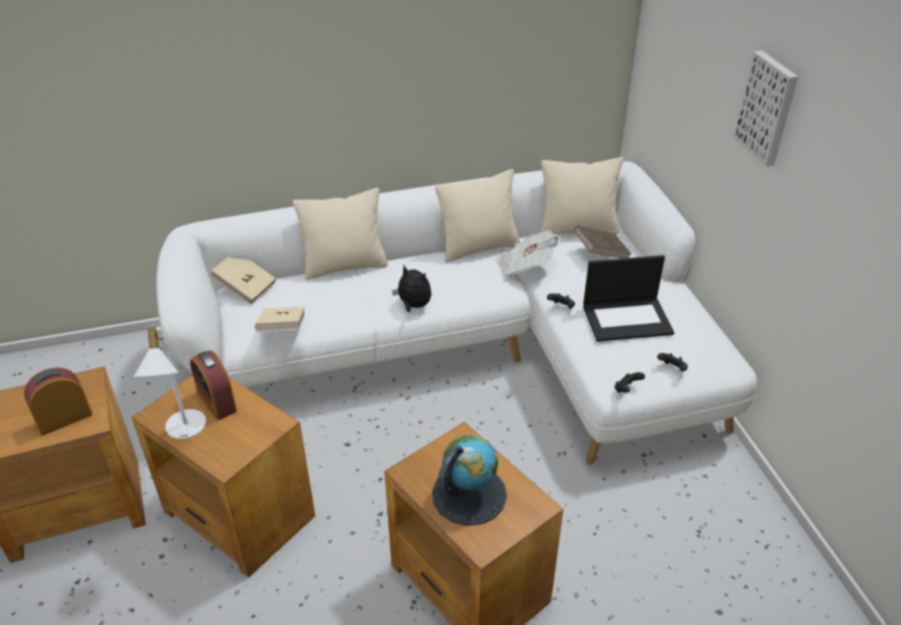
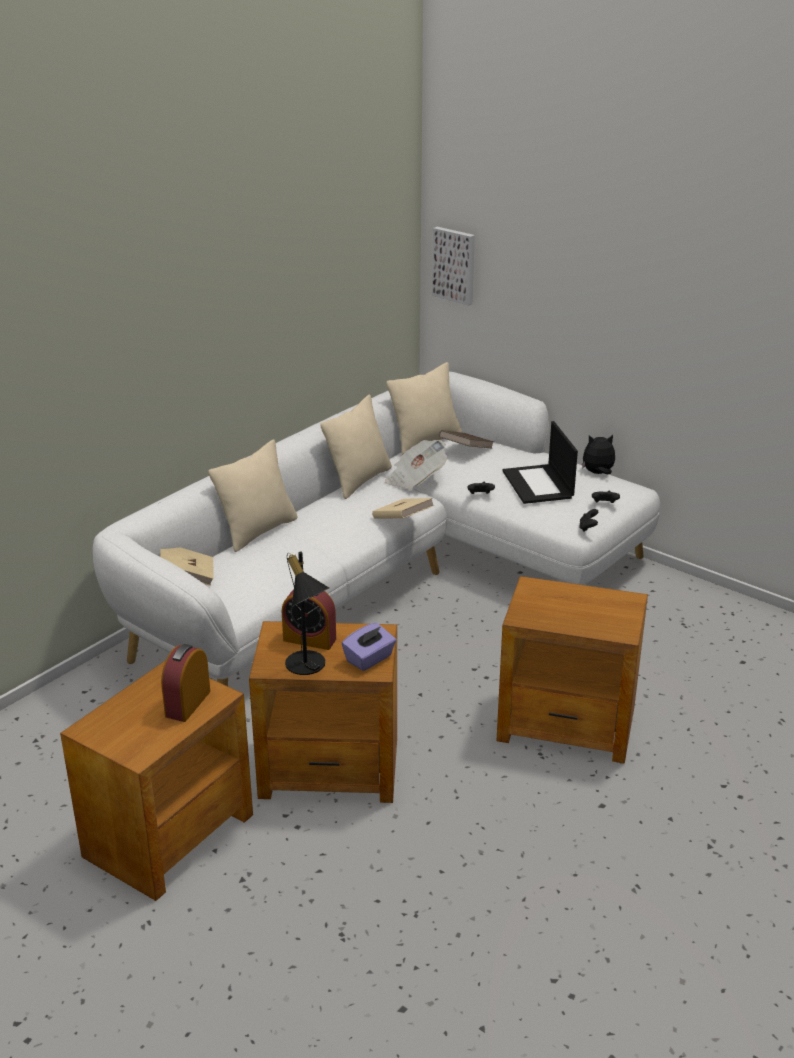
camera: 35 degrees left, 10 degrees down
white table lamp [134,324,206,439] -> black table lamp [285,551,329,675]
beige book [254,307,305,332] -> beige book moved to [372,498,434,519]
plush toy [392,265,432,312] -> plush toy moved to [582,435,615,474]
globe [432,435,507,526] -> none
laptop [583,255,674,342] -> laptop turned 120 degrees clockwise [502,421,578,504]
picture [734,51,798,167] -> picture moved to [432,227,475,306]
none -> purple tissue box [342,623,396,671]

